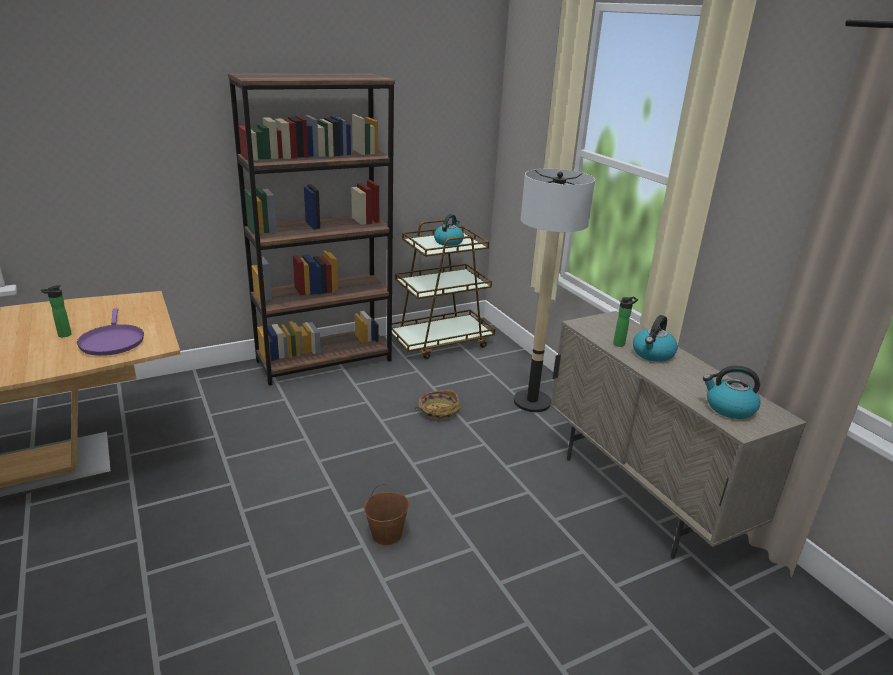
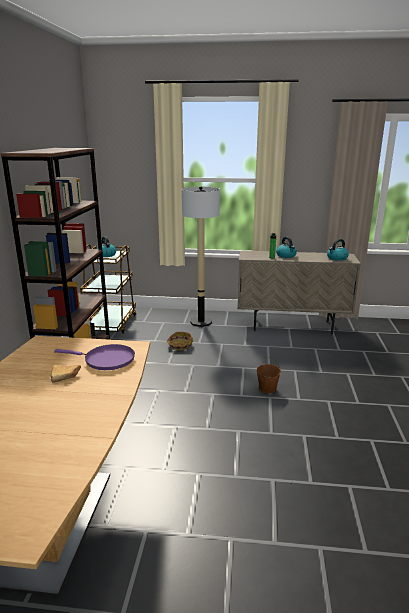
camera: 55 degrees left, 5 degrees down
bottle [41,285,72,337] -> bread [51,365,81,382]

